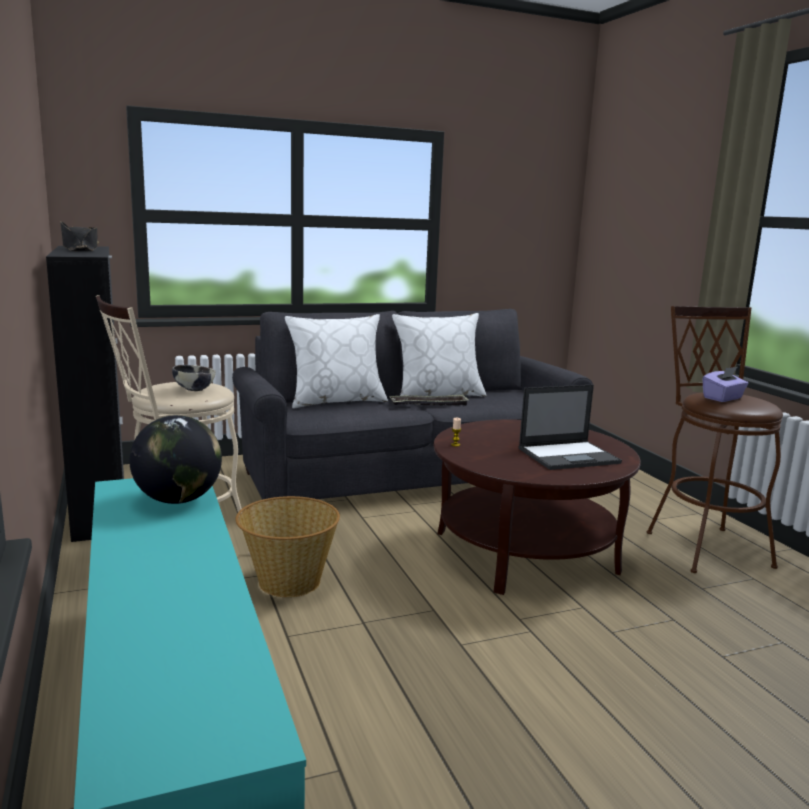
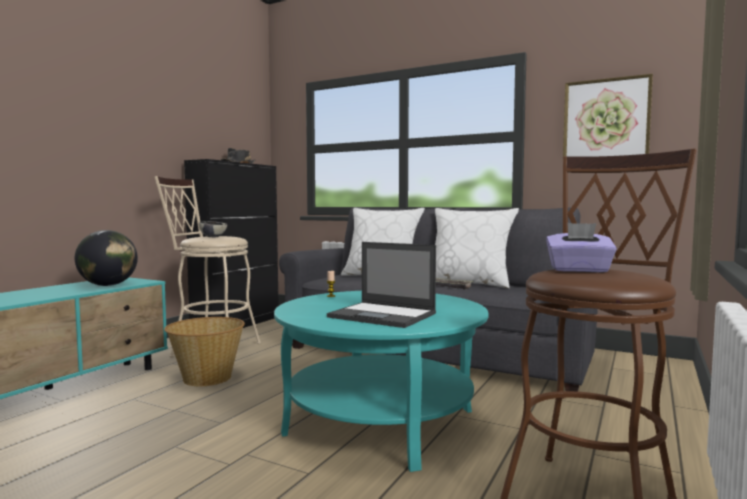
camera: 50 degrees right, 10 degrees down
brown coffee table [433,419,641,595] -> turquoise coffee table [274,291,488,472]
none -> picture [563,74,653,157]

